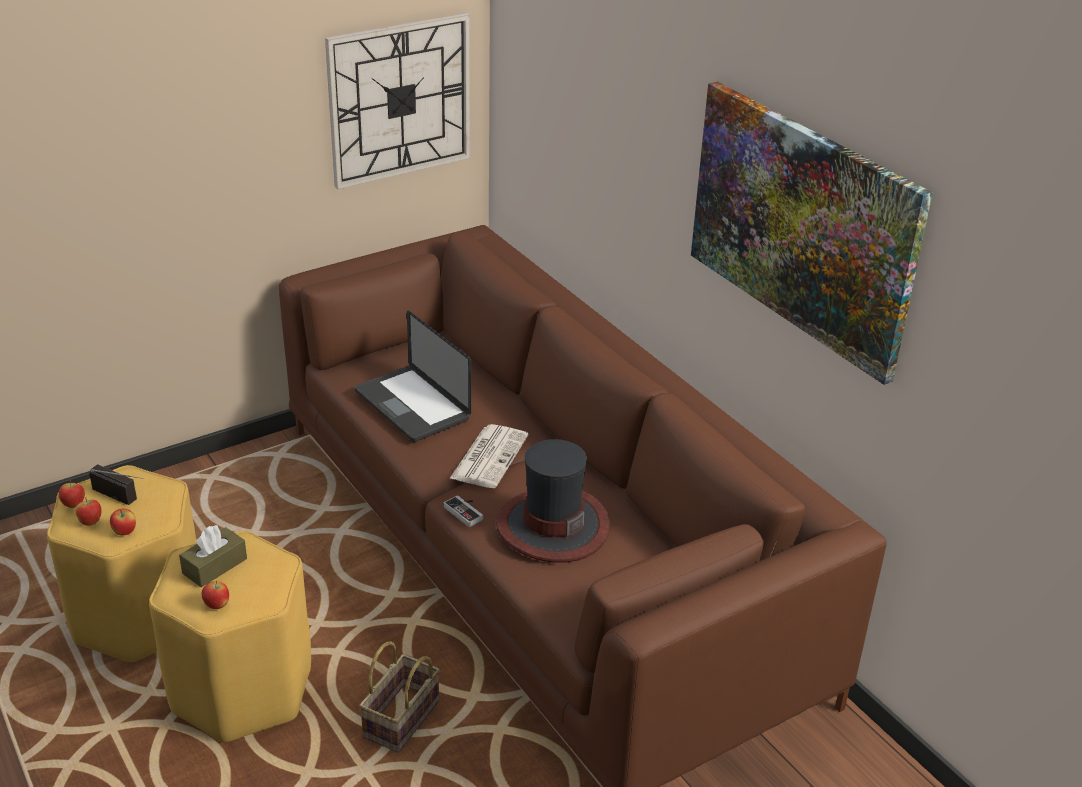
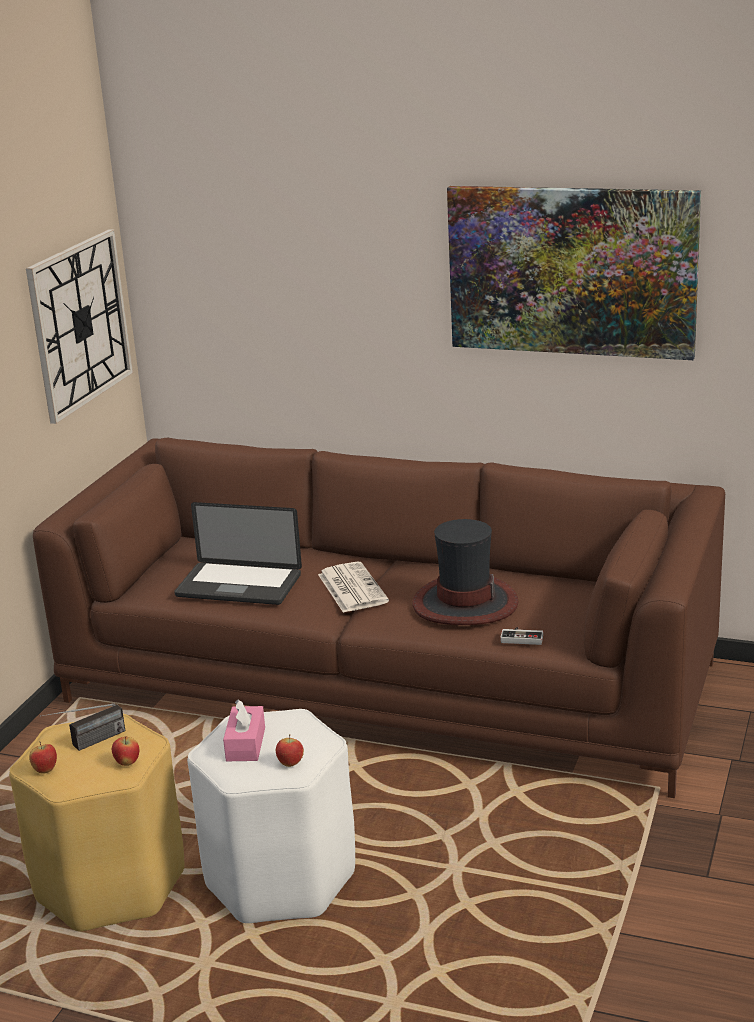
camera: 35 degrees left, 10 degrees down
apple [75,497,101,526] -> none
radio [89,464,144,505] -> radio turned 150 degrees clockwise [40,703,125,751]
yellow stool [149,530,311,742] -> white stool [187,709,355,923]
brown tissue box [179,525,247,587] -> pink tissue box [223,700,265,761]
basket [359,641,440,752] -> none
game controller [444,495,483,527] -> game controller moved to [500,627,543,645]

